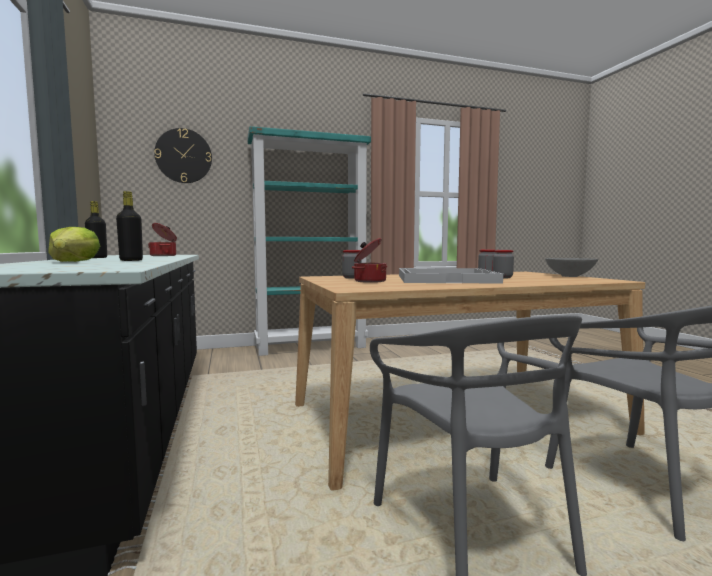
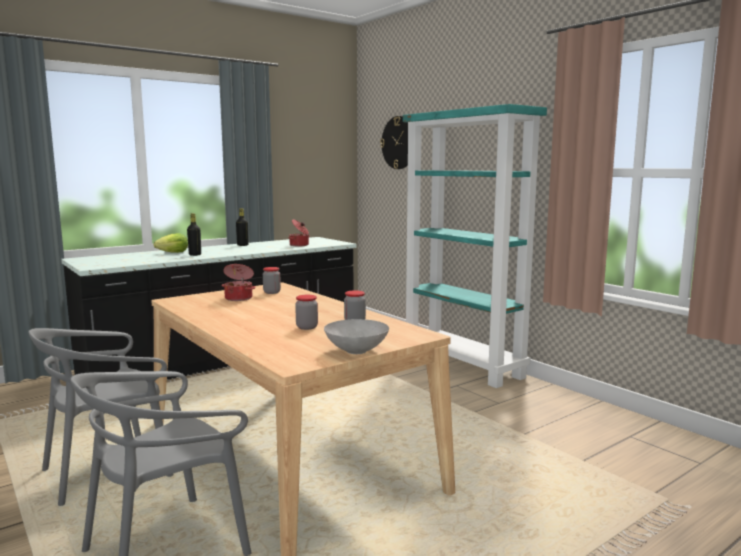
camera: 70 degrees right, 5 degrees up
white tray [399,268,503,283] -> none

